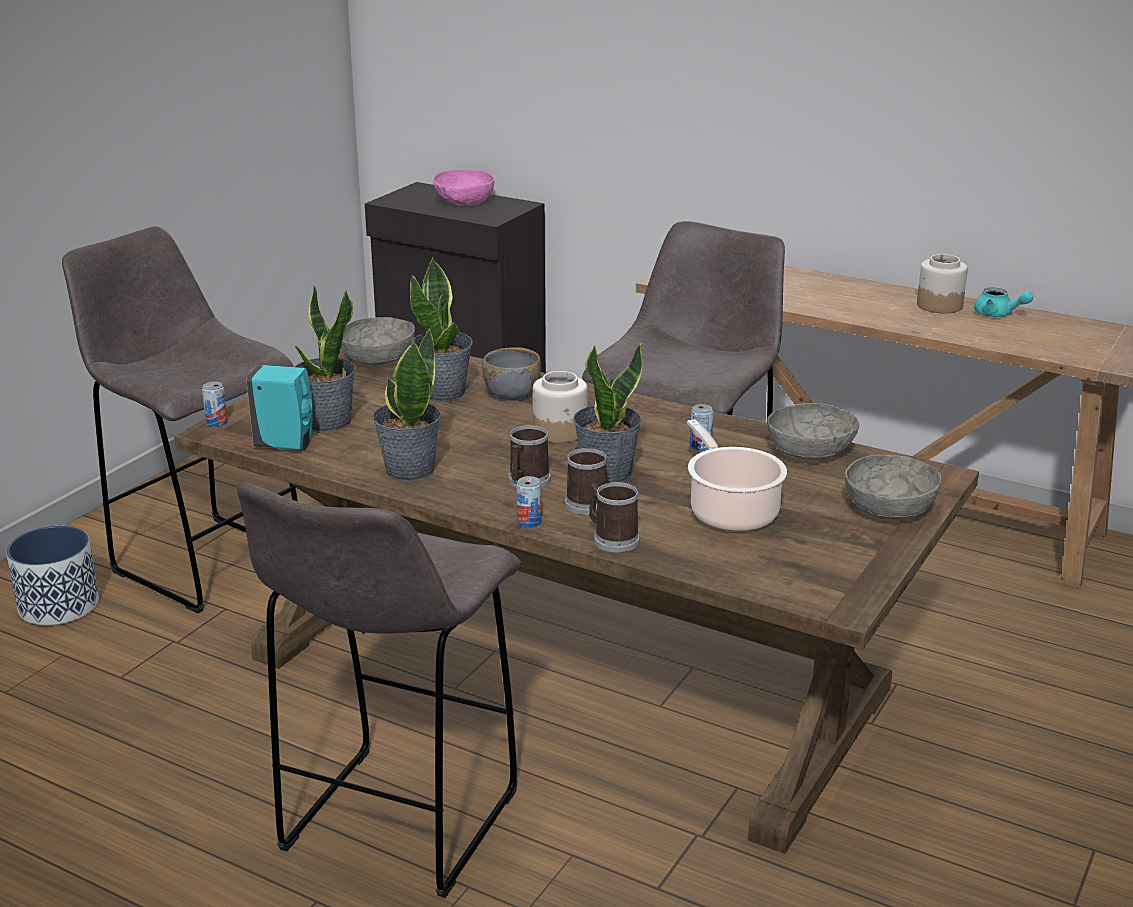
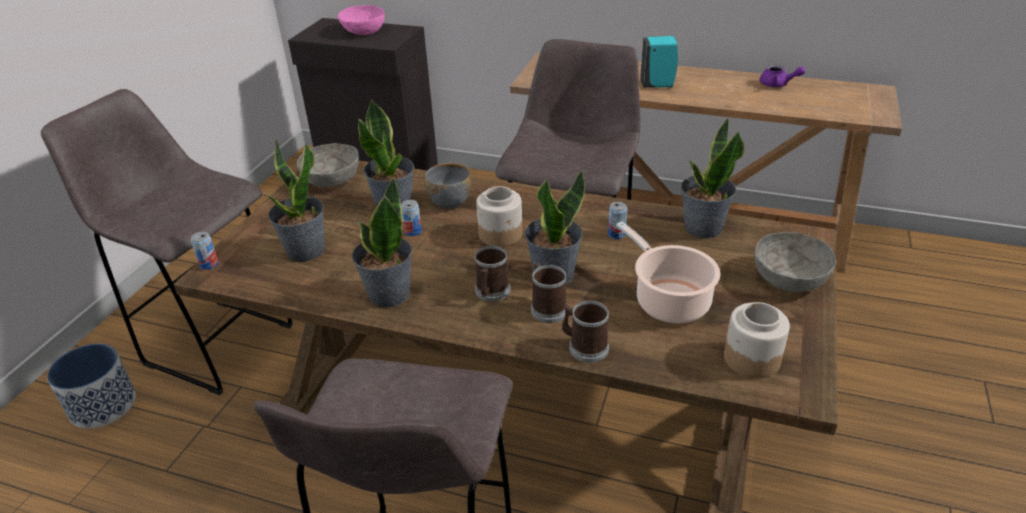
camera: 10 degrees left, 10 degrees up
turquoise soap dispenser [247,365,313,451] -> turquoise soap dispenser moved to [640,36,678,88]
can [517,476,542,528] -> can moved to [401,200,422,236]
grey bowl [767,403,860,460] -> potted plant [681,117,744,239]
jar [917,254,968,314] -> jar moved to [724,302,790,379]
turquoise teapot [974,288,1033,317] -> purple teapot [760,65,805,87]

